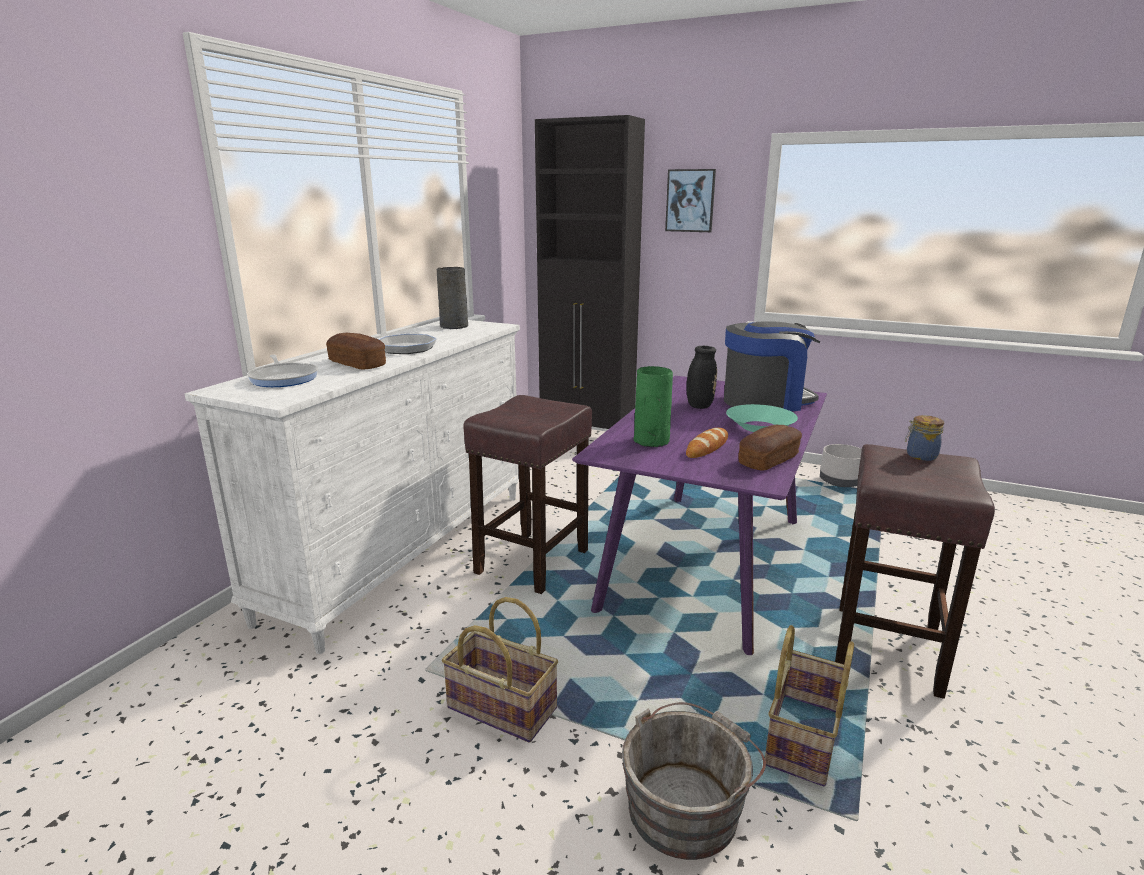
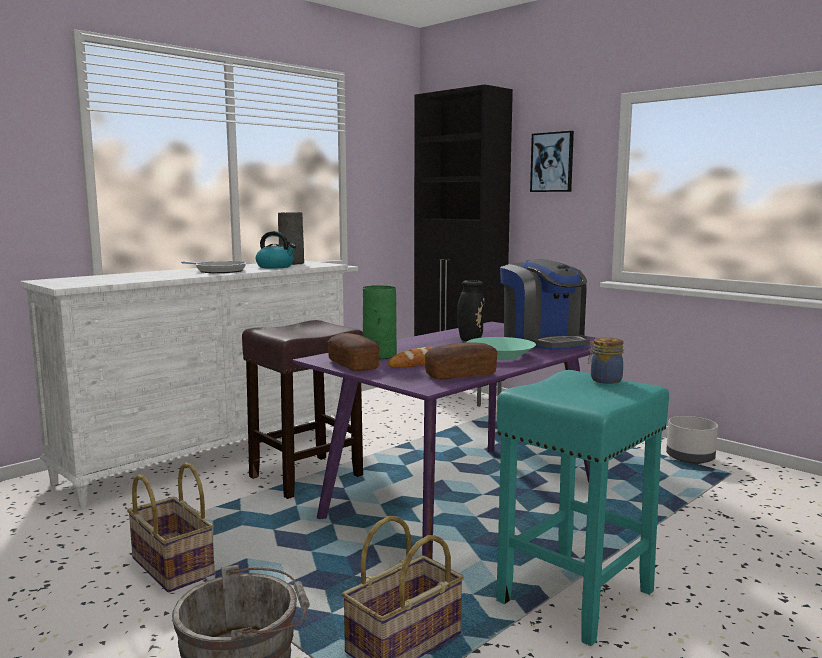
camera: 20 degrees right, 10 degrees down
frying pan [247,355,318,387] -> none
bread [326,333,386,369] -> bread moved to [327,333,380,371]
coffee machine [724,321,820,411] -> coffee machine turned 60 degrees clockwise [500,259,590,350]
brown stool [835,444,995,699] -> turquoise stool [496,370,669,646]
none -> kettle [256,231,296,269]

